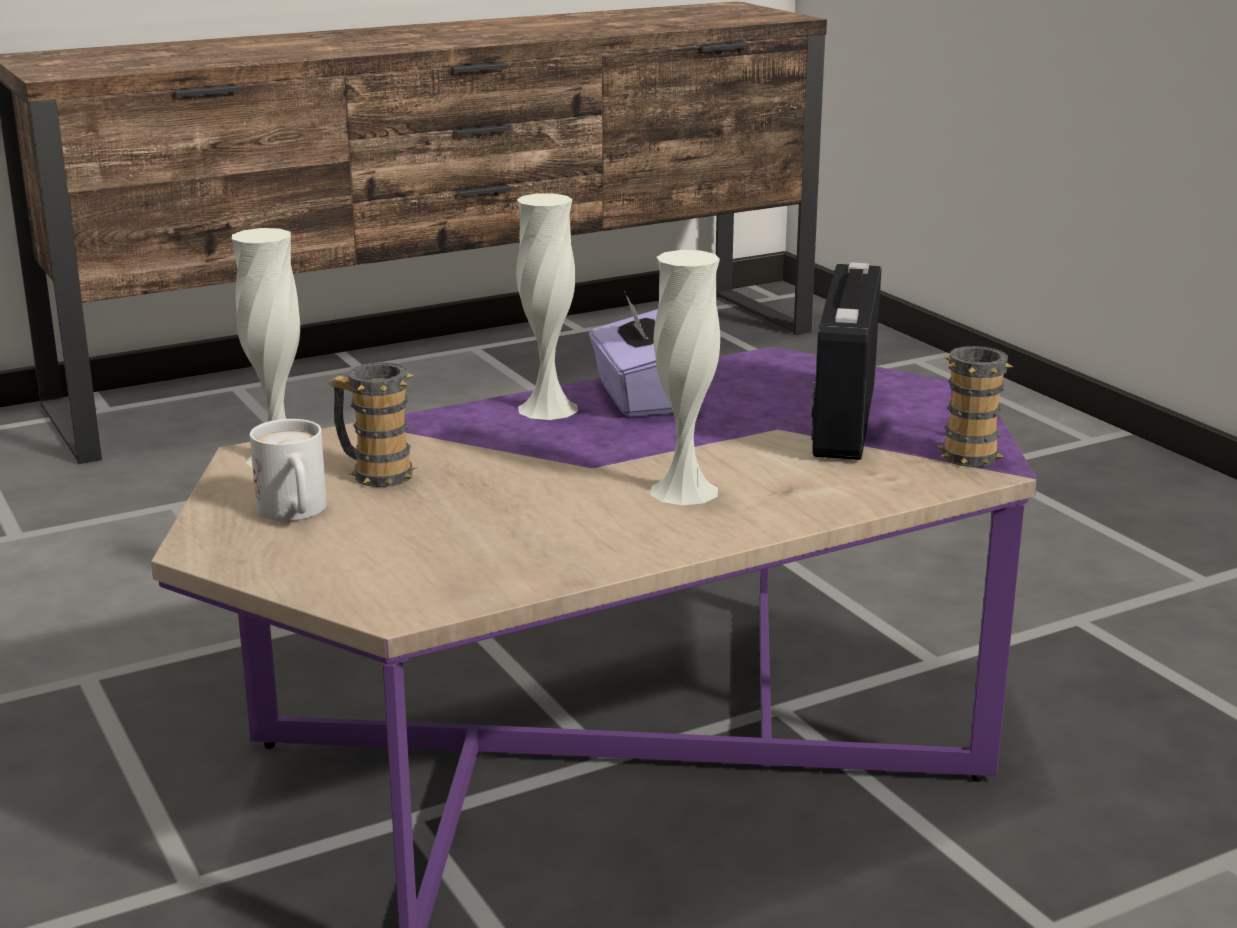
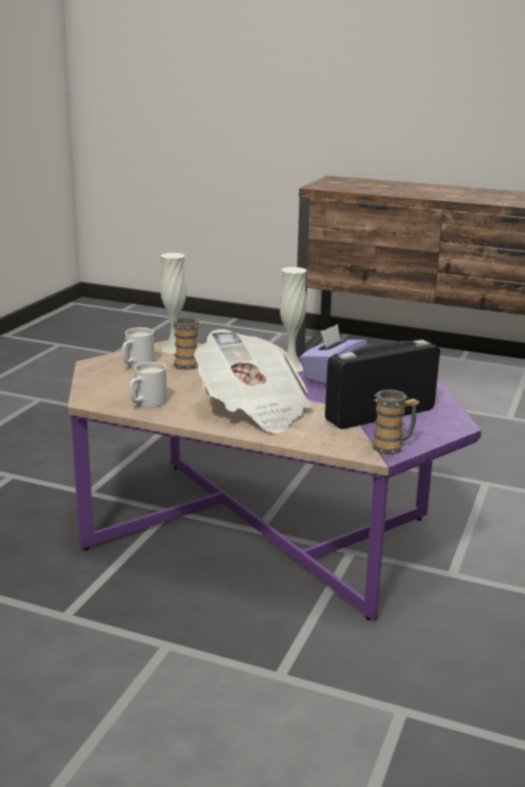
camera: 50 degrees right, 0 degrees up
white vase [650,250,720,505] -> newspaper [194,329,313,433]
none -> white mug [129,362,167,407]

